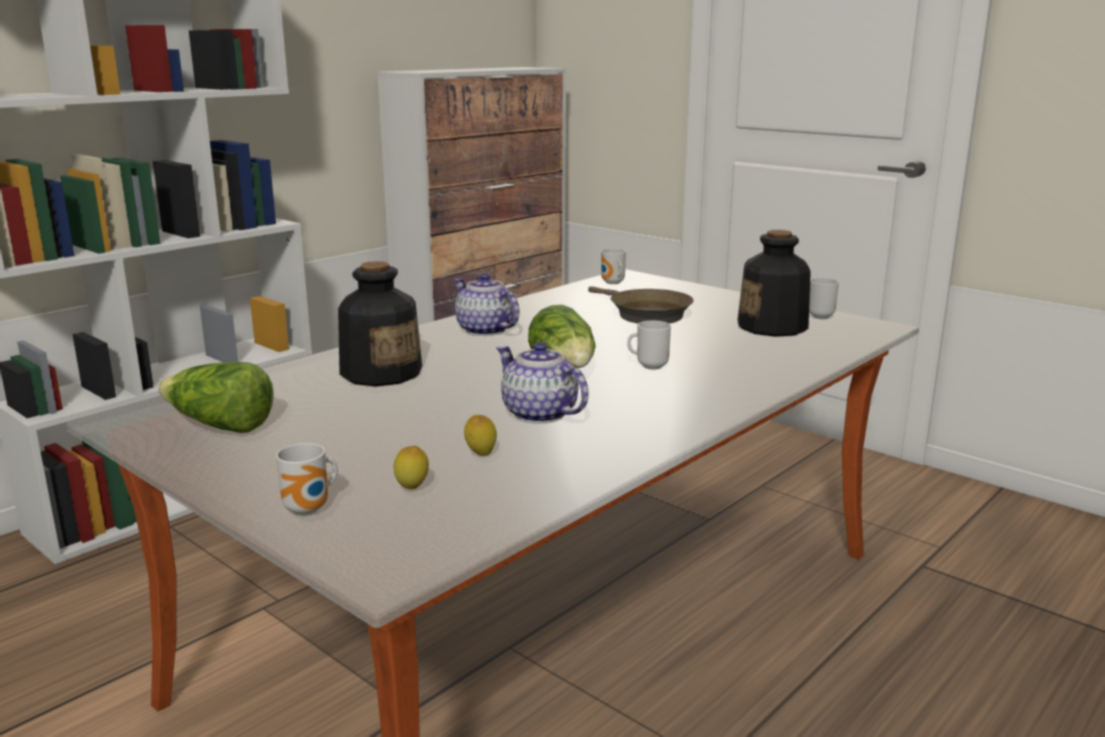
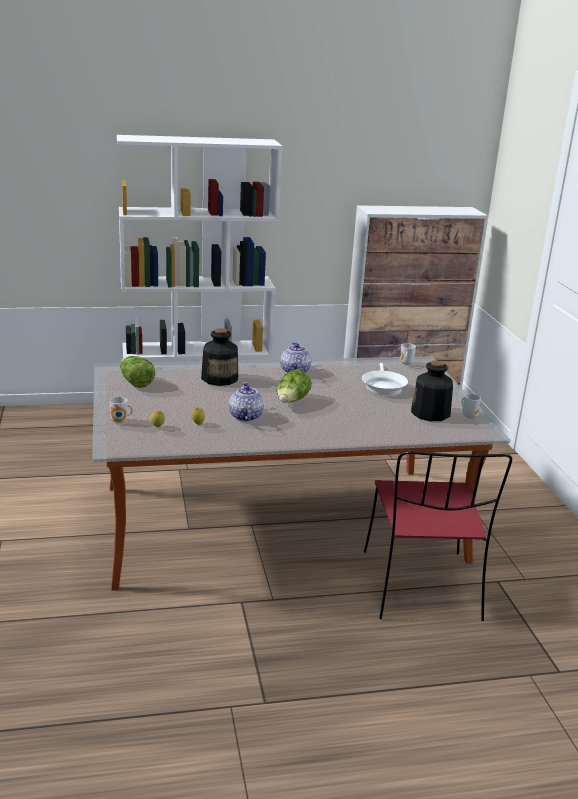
camera: 35 degrees right, 5 degrees up
brown frying pan [588,286,694,324] -> white frying pan [362,363,408,395]
mug [627,321,671,369] -> none
none -> red chair [364,451,512,621]

